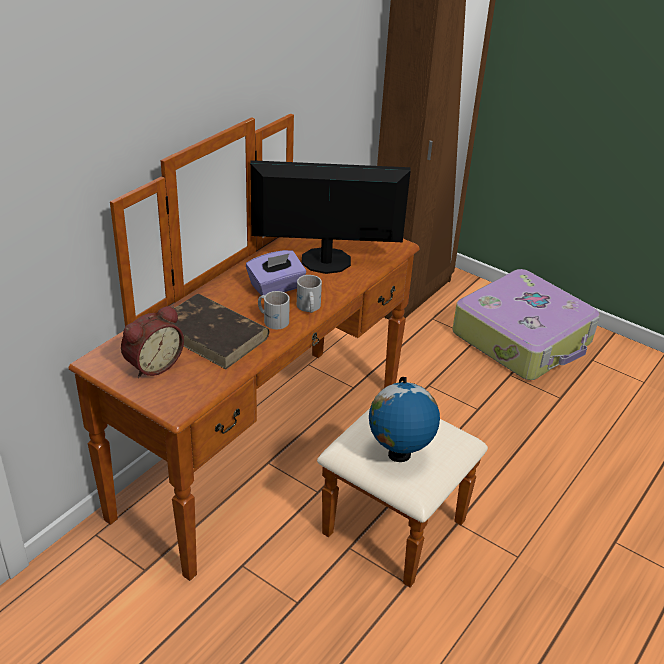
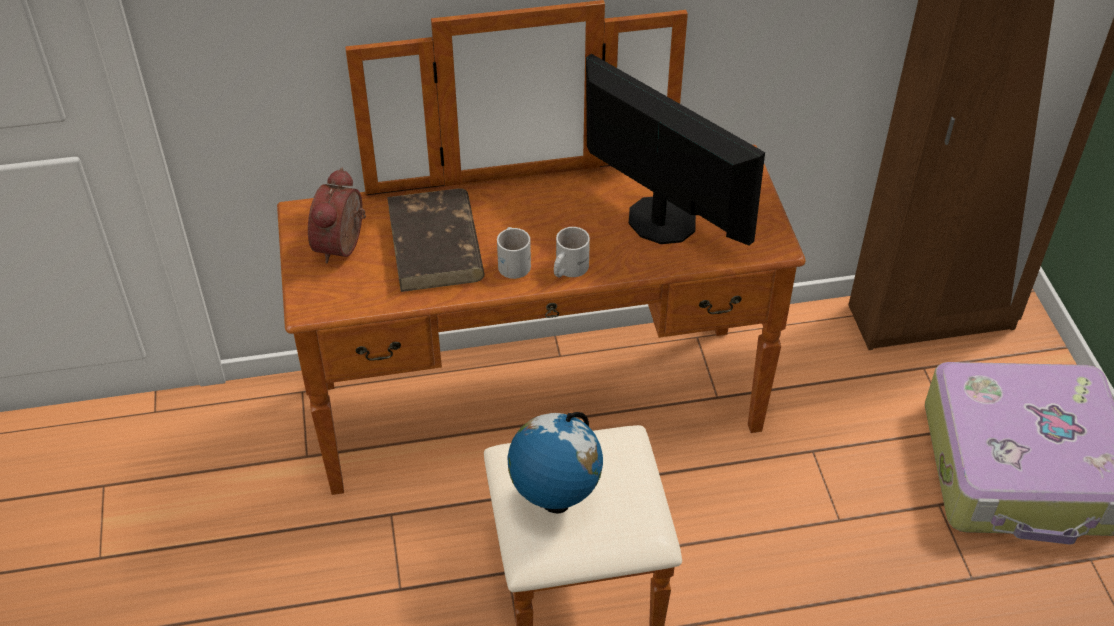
camera: 45 degrees right, 10 degrees up
alarm clock [121,306,184,378] -> alarm clock turned 105 degrees clockwise [308,167,366,264]
purple tissue box [246,250,306,296] -> none

